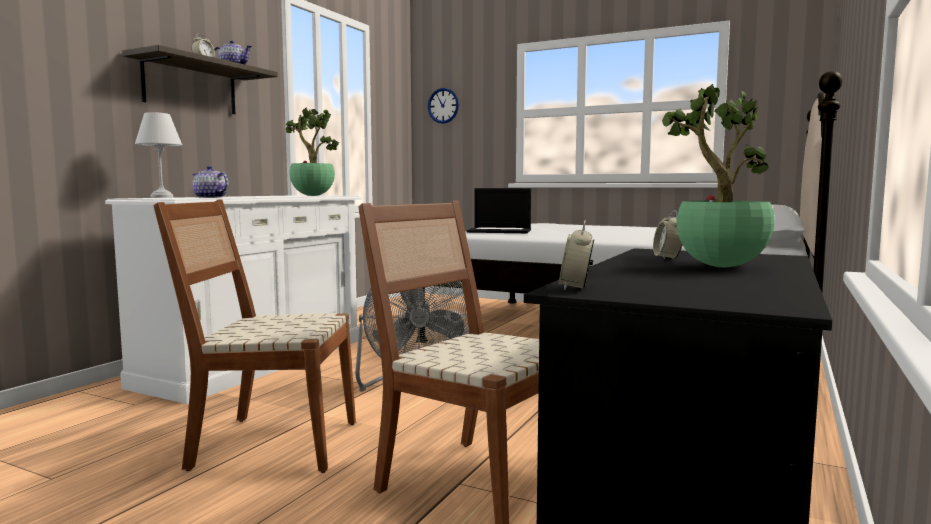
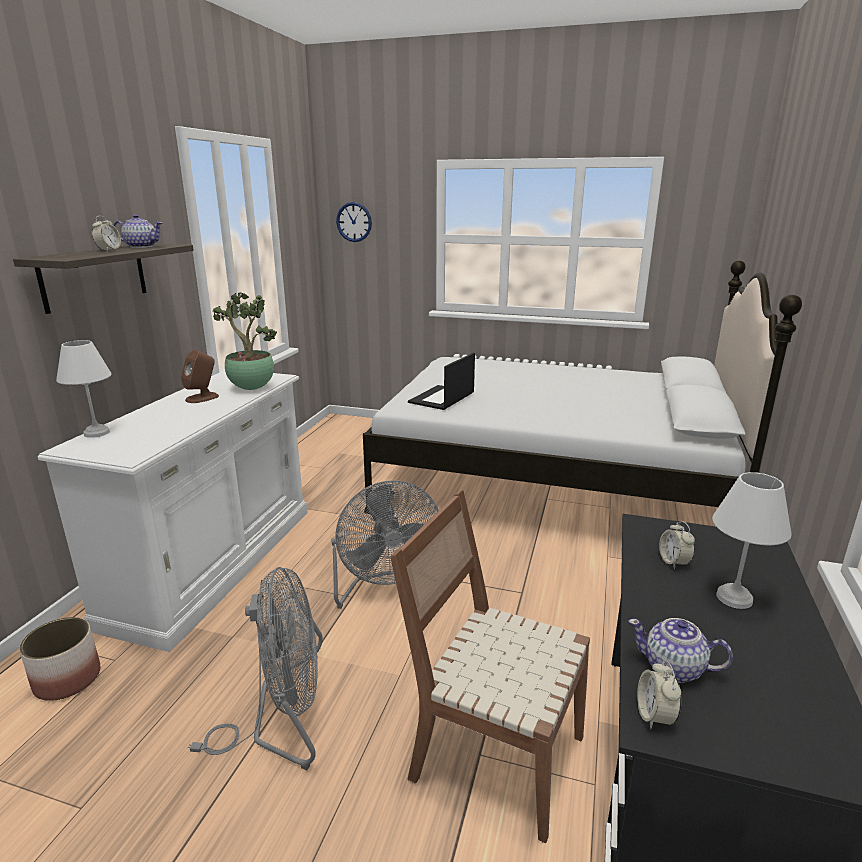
camera: 10 degrees left, 15 degrees up
chair [153,199,356,473] -> grey fan [189,567,323,771]
teapot [192,166,229,198] -> teapot moved to [628,618,733,683]
laptop [467,188,531,233] -> laptop turned 120 degrees clockwise [408,353,475,410]
potted plant [662,84,775,267] -> white table lamp [712,472,791,609]
none -> planter [19,617,100,701]
none -> brown speaker [181,350,219,403]

